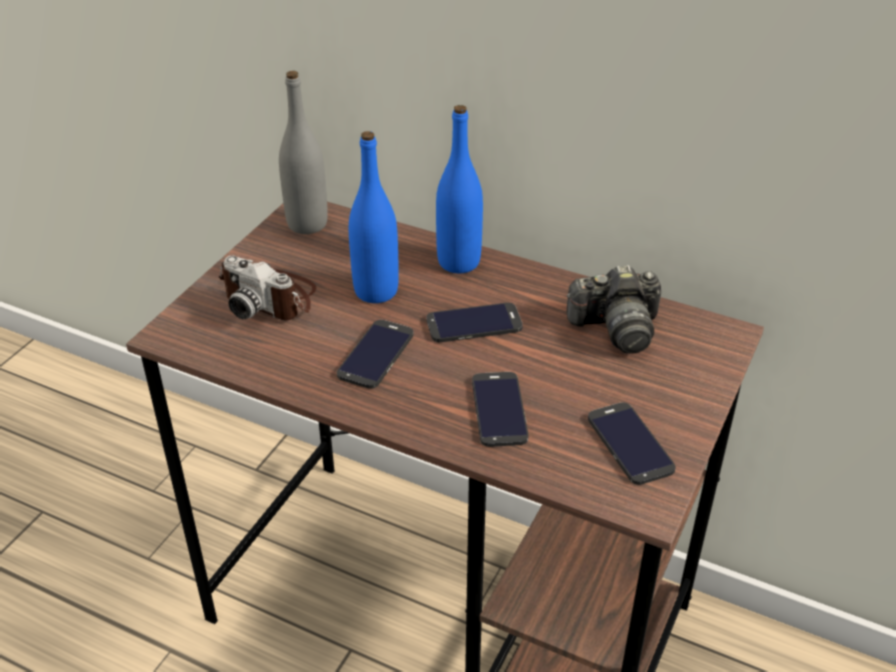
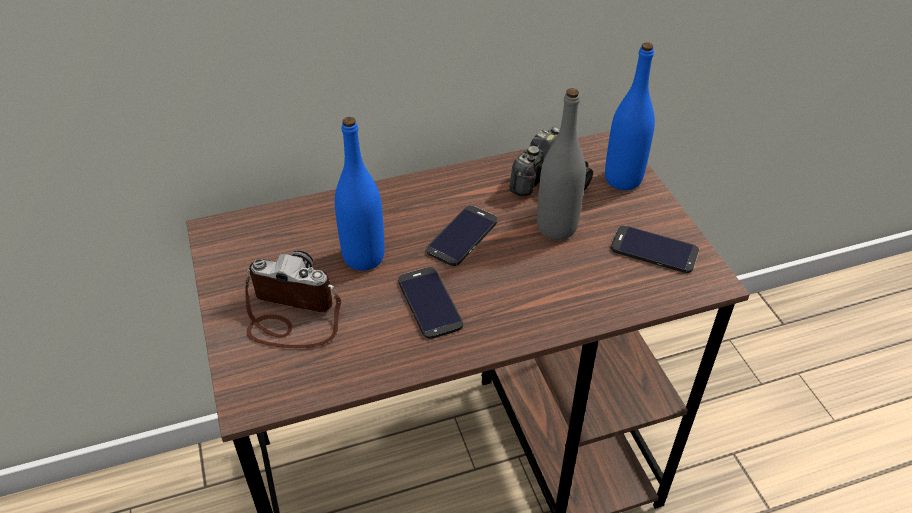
camera: 45 degrees left, 5 degrees up
camera [219,255,317,320] -> camera turned 150 degrees counterclockwise [245,251,341,348]
grey bottle [279,71,328,234] -> grey bottle moved to [537,88,586,240]
blue bottle [436,105,483,273] -> blue bottle moved to [605,42,655,190]
phone [472,372,528,447] -> none

